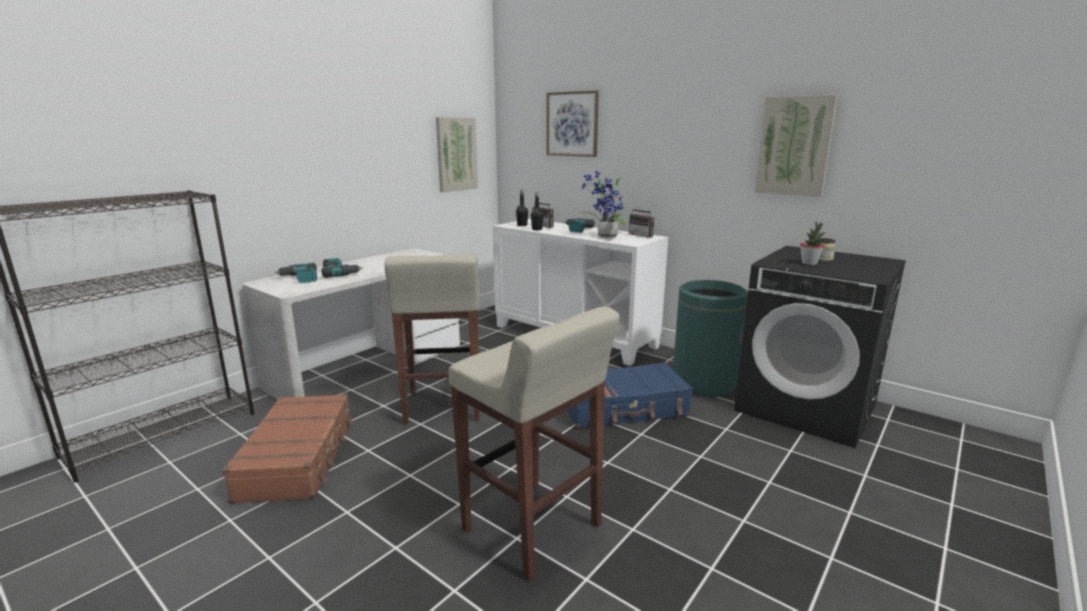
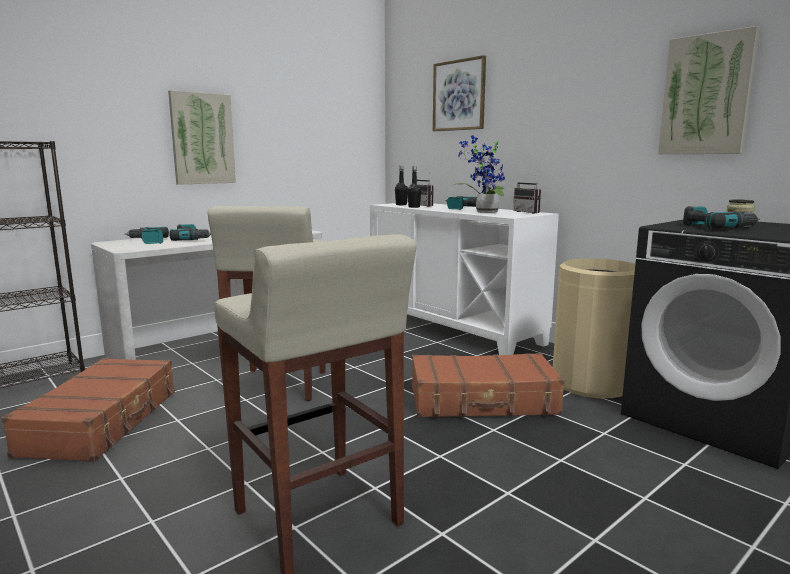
camera: 10 degrees right, 5 degrees down
picture [436,117,478,192] -> picture moved to [168,90,236,185]
blue suitcase [568,362,693,428] -> brown suitcase [412,353,565,418]
green trash can [673,280,748,397] -> beige trash can [553,258,635,398]
potted plant [800,221,826,265] -> power drill [683,206,760,229]

